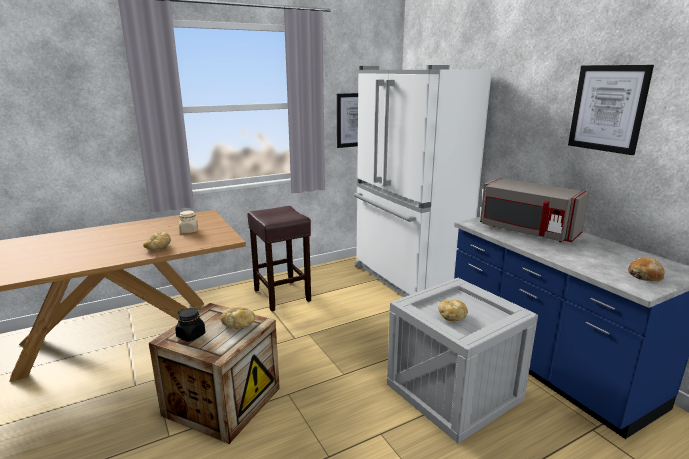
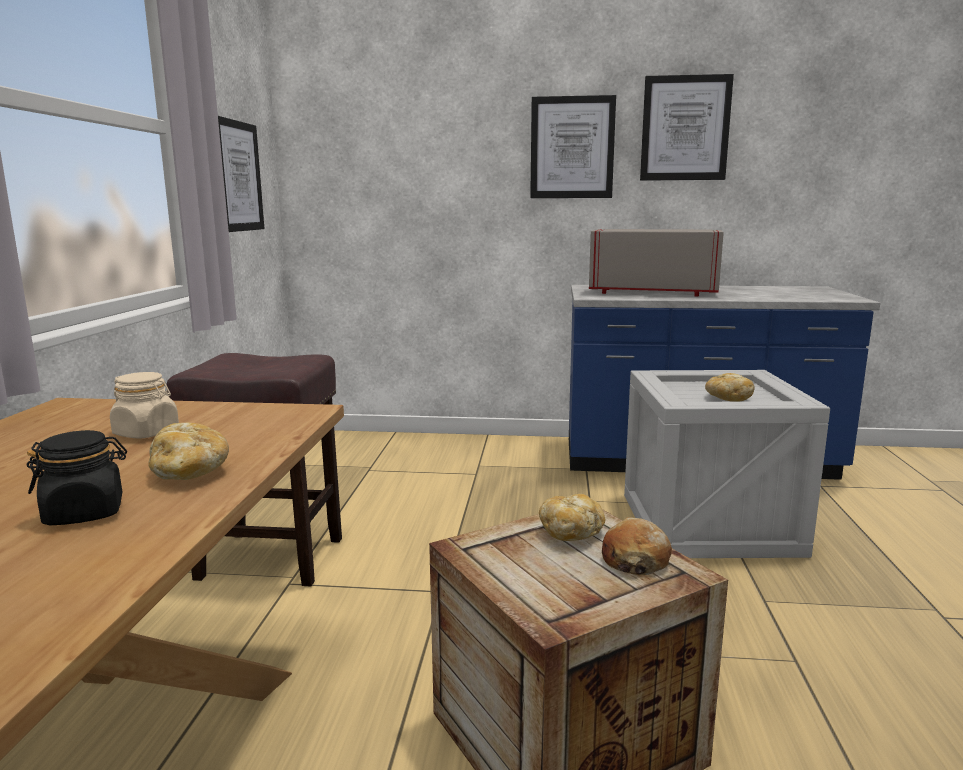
camera: 55 degrees left, 5 degrees down
black jar [175,308,205,342] -> black jar moved to [27,430,127,525]
white fridge [354,65,492,297] -> none
grey microwave [480,178,590,242] -> grey microwave turned 150 degrees counterclockwise [589,229,724,297]
bread [628,257,665,281] -> bread moved to [602,517,672,575]
none -> picture [530,95,616,198]

